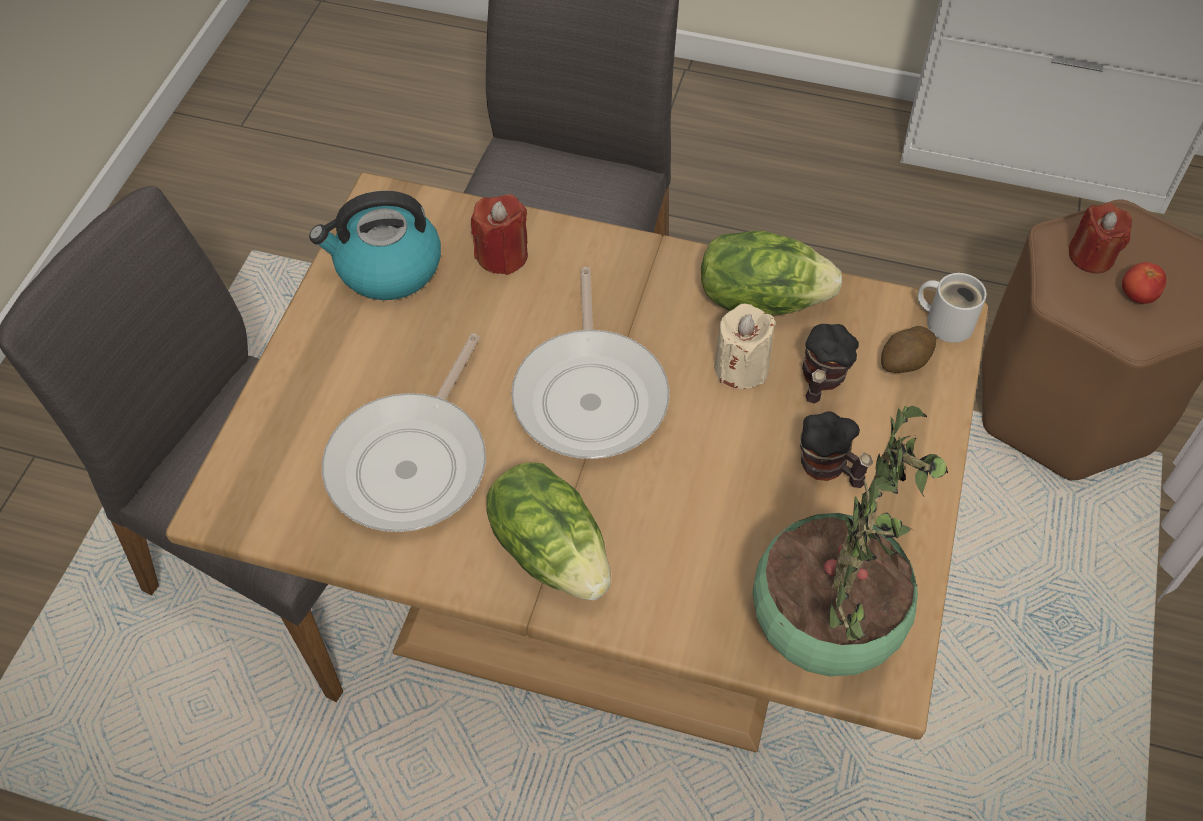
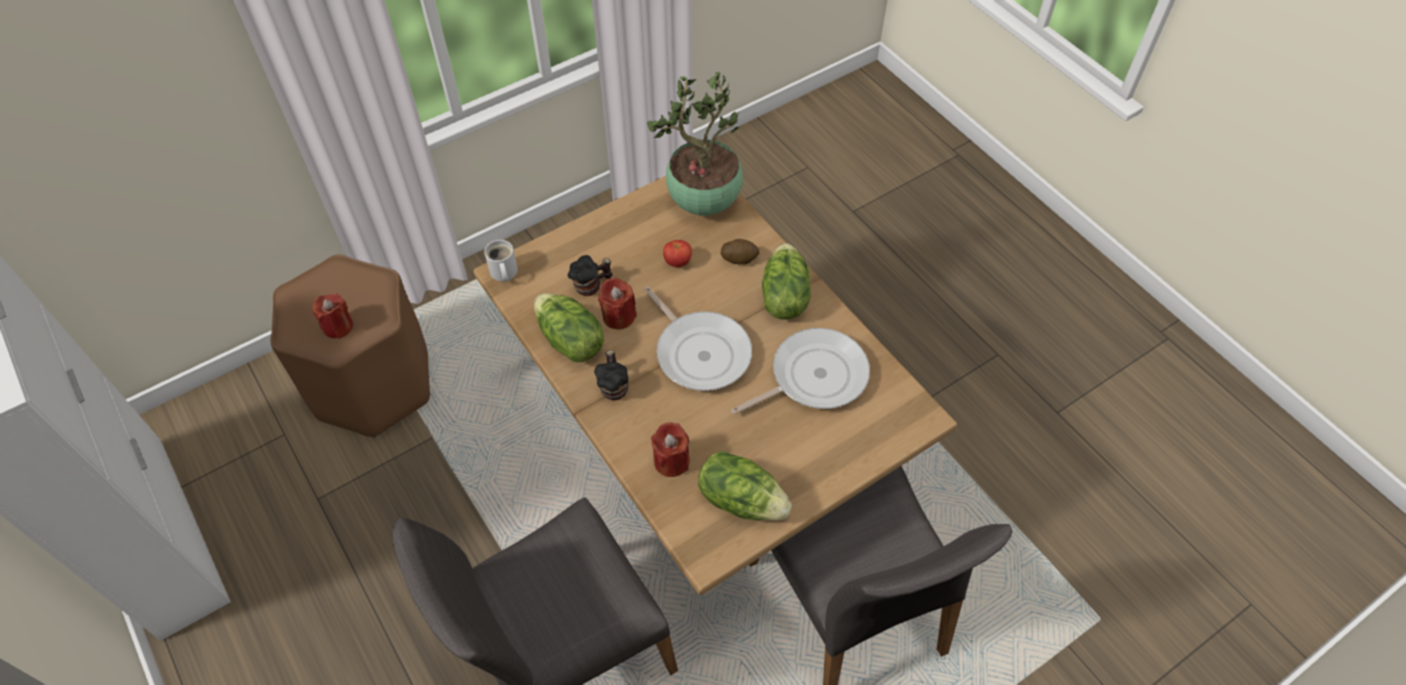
camera: 140 degrees left, 0 degrees up
kettle [309,191,441,300] -> lettuce [698,451,792,521]
frying pan [511,267,669,459] -> frying pan turned 105 degrees clockwise [644,287,752,391]
beige candle [714,304,776,389] -> red candle [598,277,637,329]
mug [800,412,873,488] -> mug moved to [594,350,628,401]
potato [881,326,936,373] -> potato moved to [720,239,760,264]
tomato [1122,262,1167,304] -> tomato moved to [663,240,692,267]

